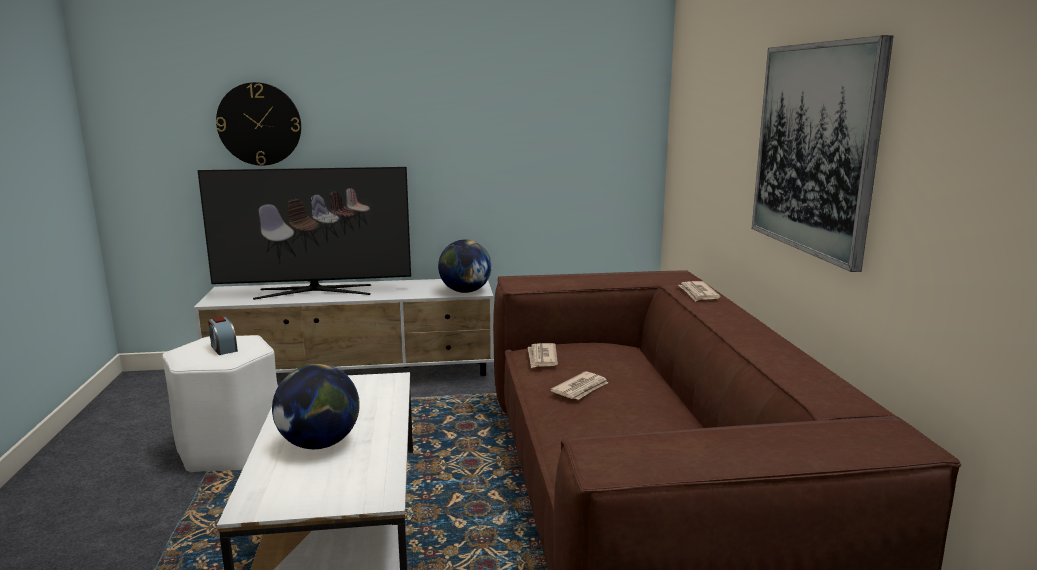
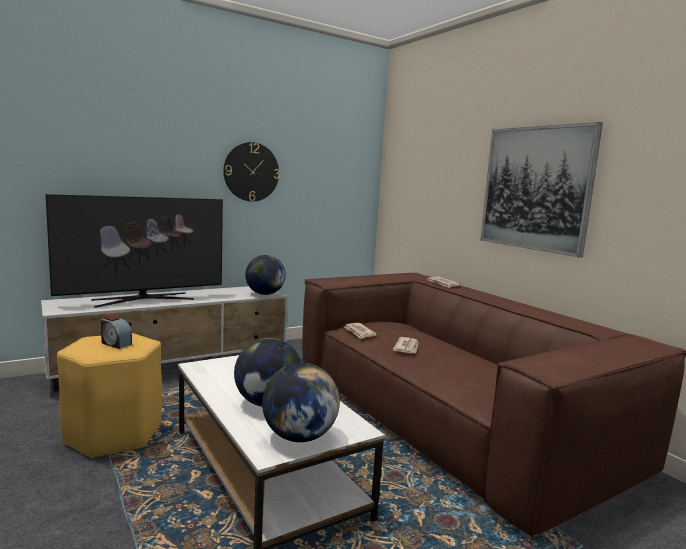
camera: 25 degrees left, 5 degrees down
white stool [162,335,278,473] -> yellow stool [57,333,162,459]
wall clock [216,82,301,166] -> wall clock moved to [223,142,279,202]
none -> globe [262,363,340,442]

